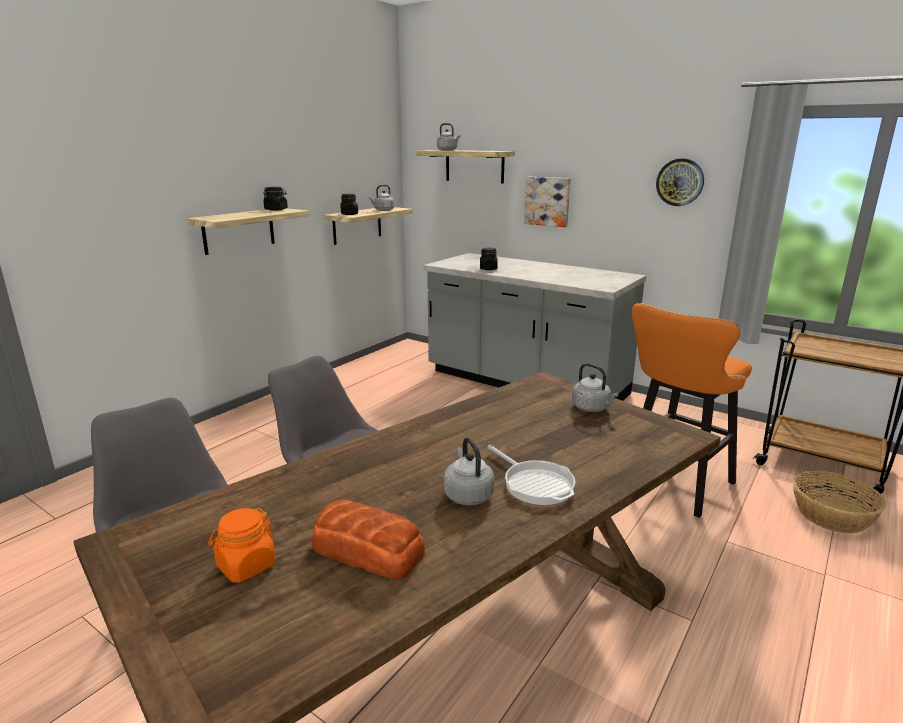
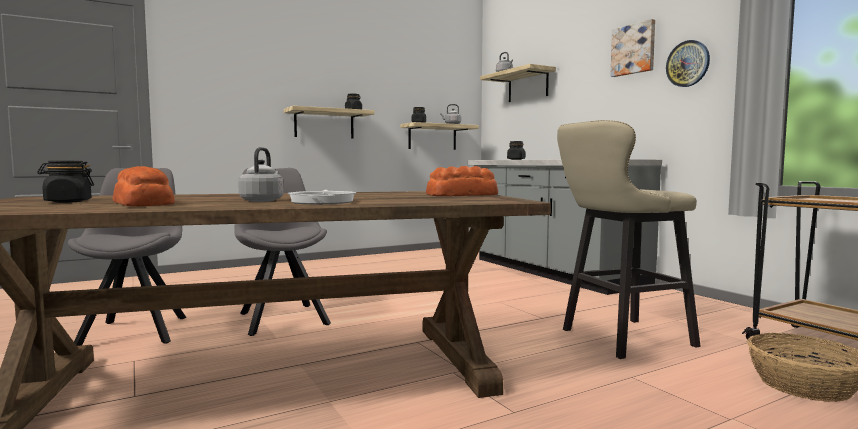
camera: 25 degrees right, 15 degrees down
orange jar [208,508,276,582] -> black jar [37,161,94,203]
picture [524,177,571,227] -> picture moved to [610,19,655,77]
grey kettle [572,363,619,412] -> bread [426,166,498,196]
orange stool [632,303,752,518] -> beige stool [557,120,701,359]

